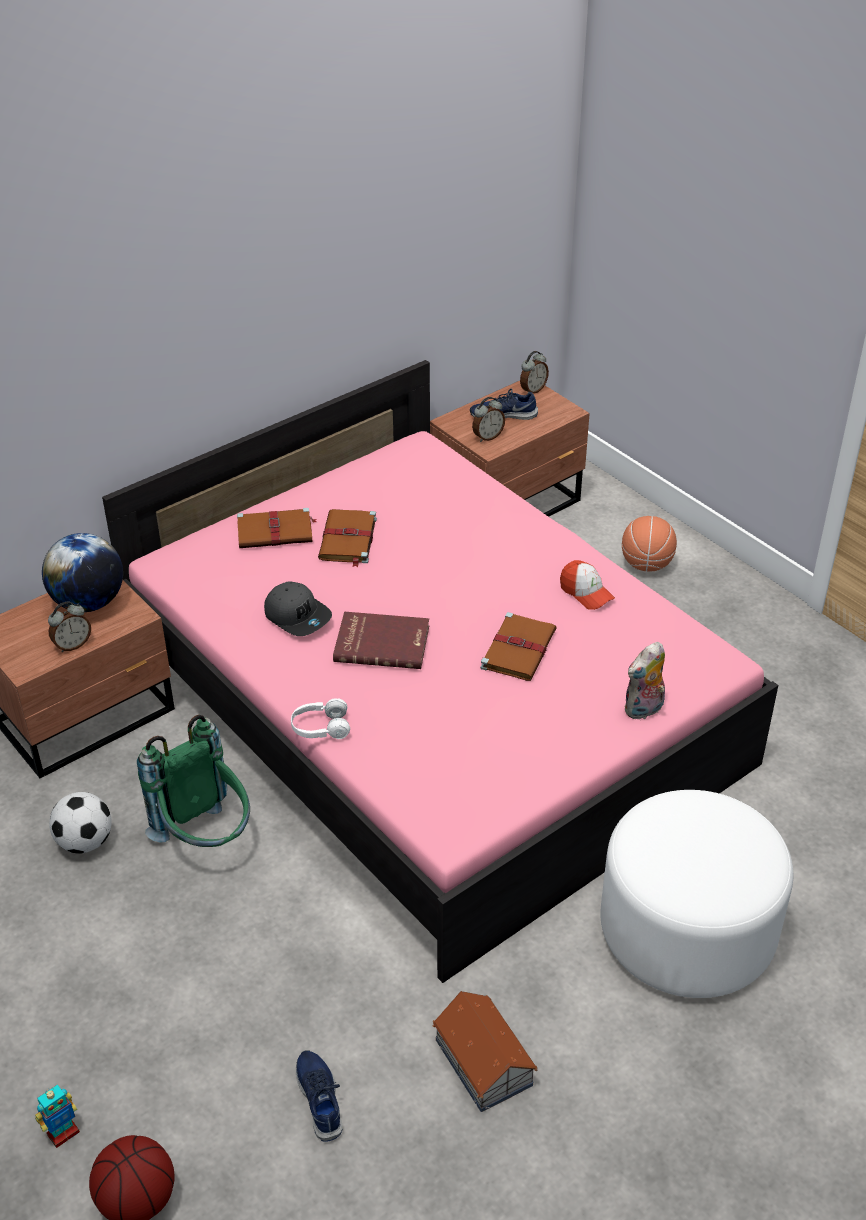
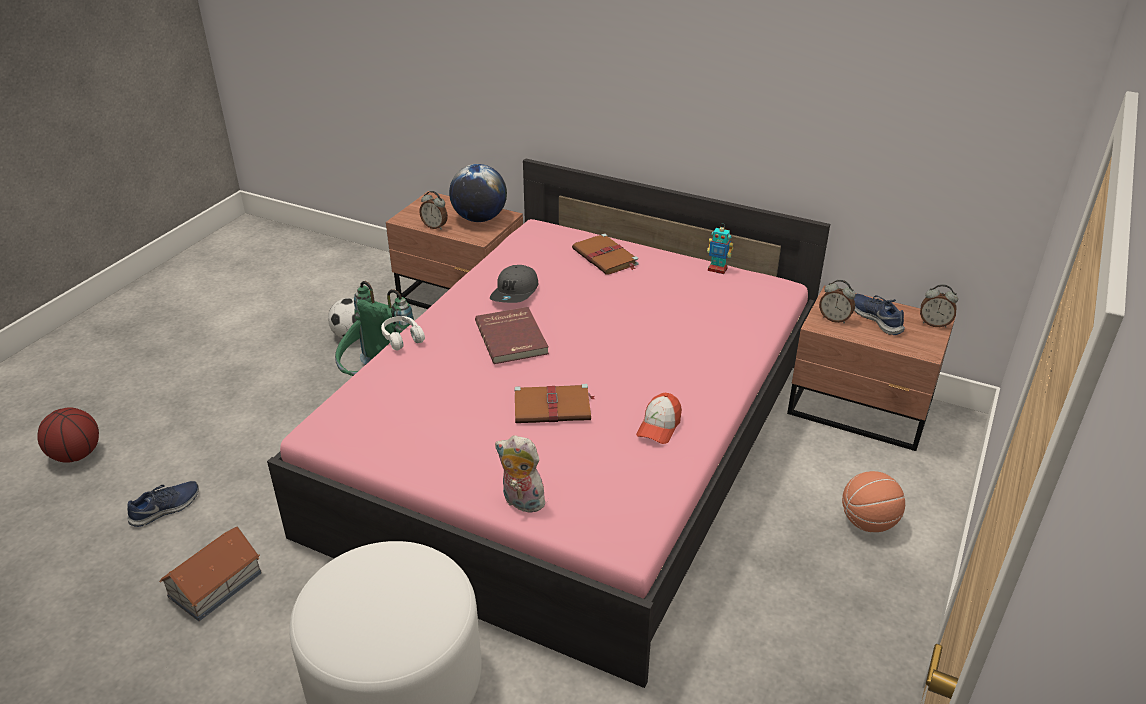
camera: 65 degrees right, 5 degrees down
toy robot [35,1085,80,1148] -> toy robot moved to [707,224,733,274]
brown book [318,509,377,567] -> none

